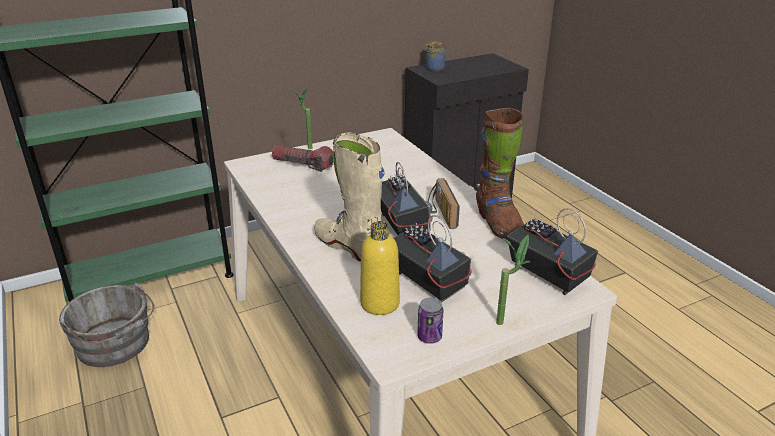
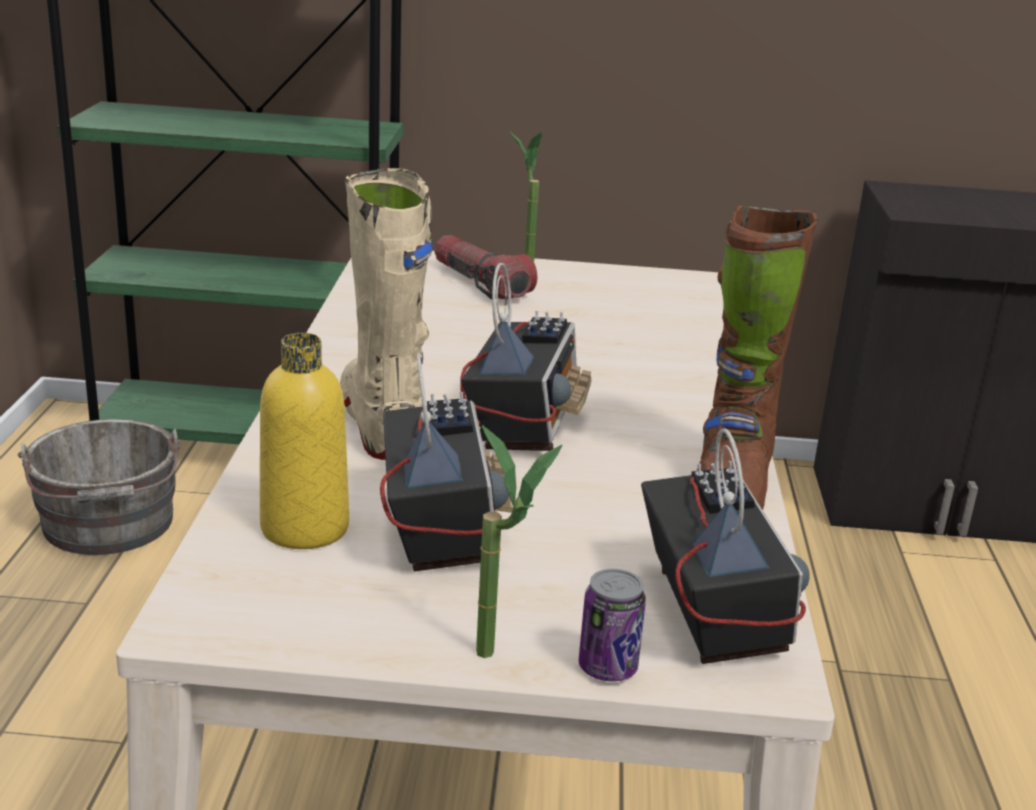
camera: 30 degrees right, 5 degrees down
can [417,298,443,344] -> can moved to [579,569,646,681]
jar [425,41,445,71] -> none
radio [428,178,460,229] -> none

